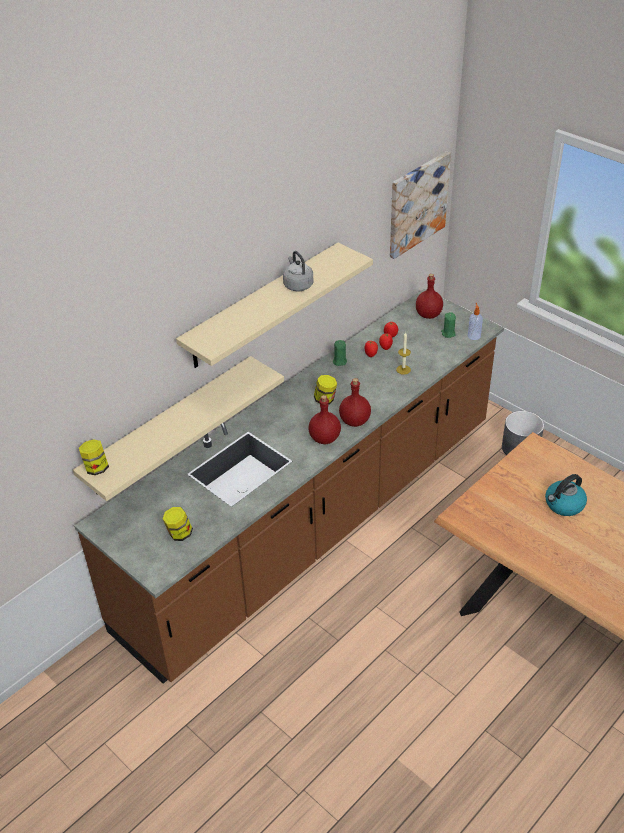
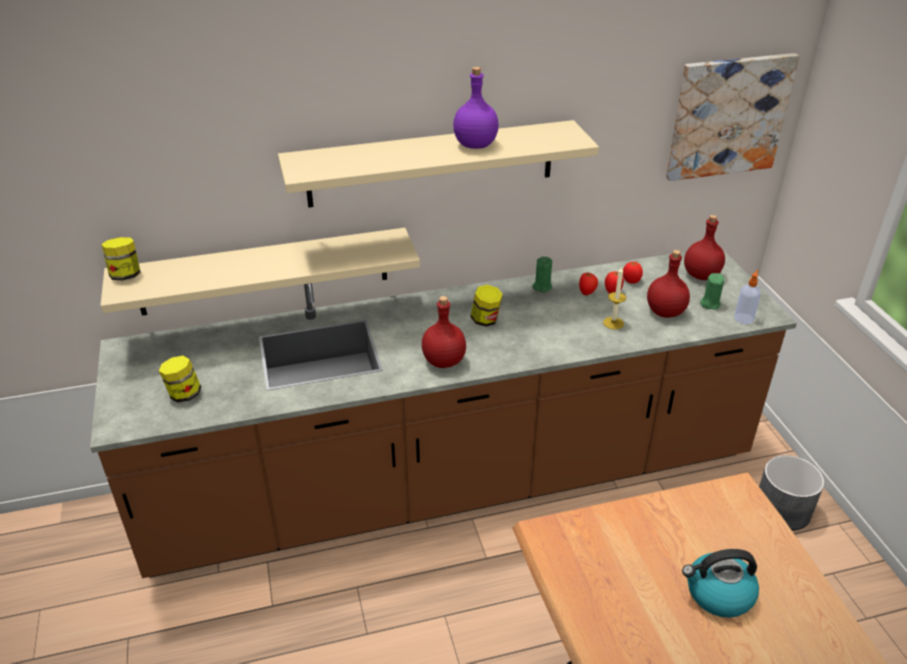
camera: 30 degrees right, 5 degrees down
grey kettle [283,251,313,291] -> purple bottle [453,67,499,149]
red bottle [339,378,371,427] -> red bottle moved to [647,250,690,318]

